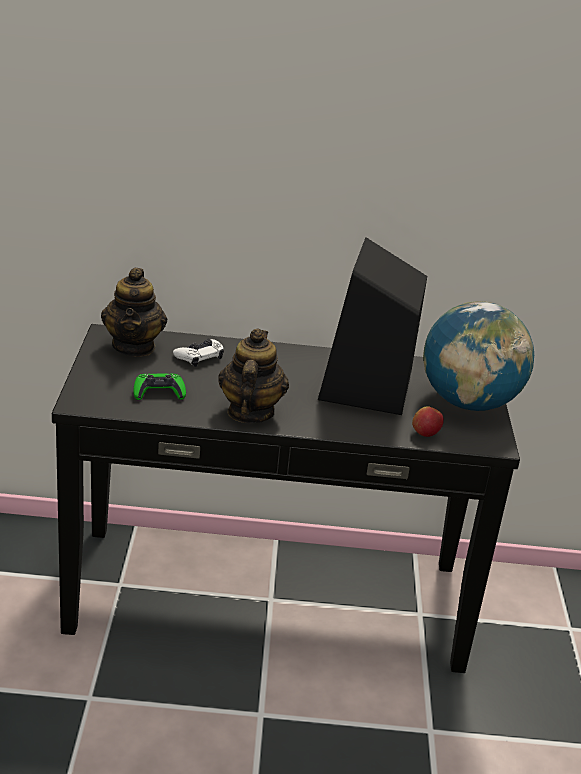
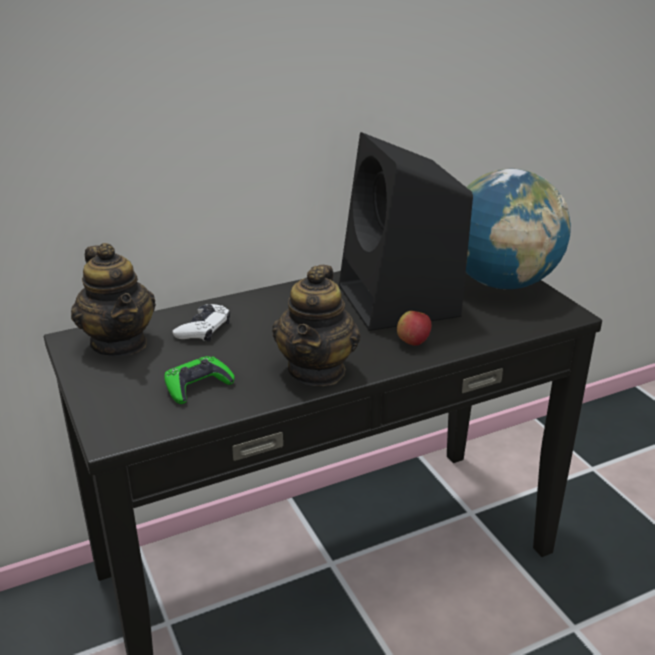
camera: 25 degrees left, 0 degrees up
teapot [218,329,289,423] -> teapot turned 150 degrees counterclockwise [272,265,360,386]
apple [412,406,444,437] -> apple moved to [397,311,431,346]

